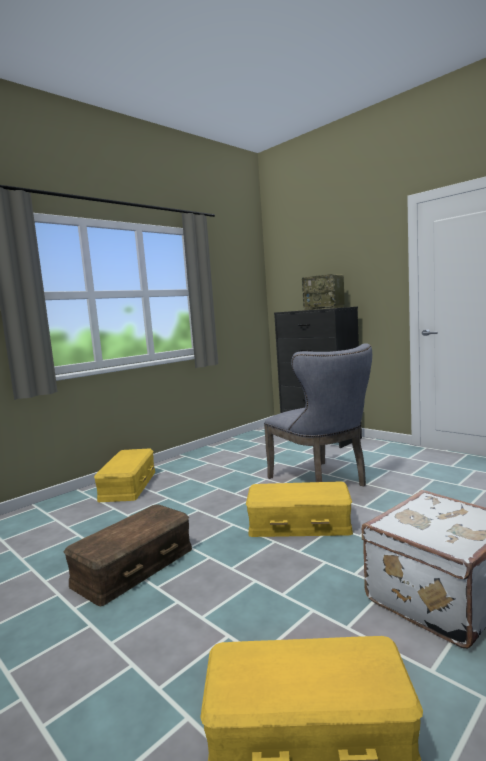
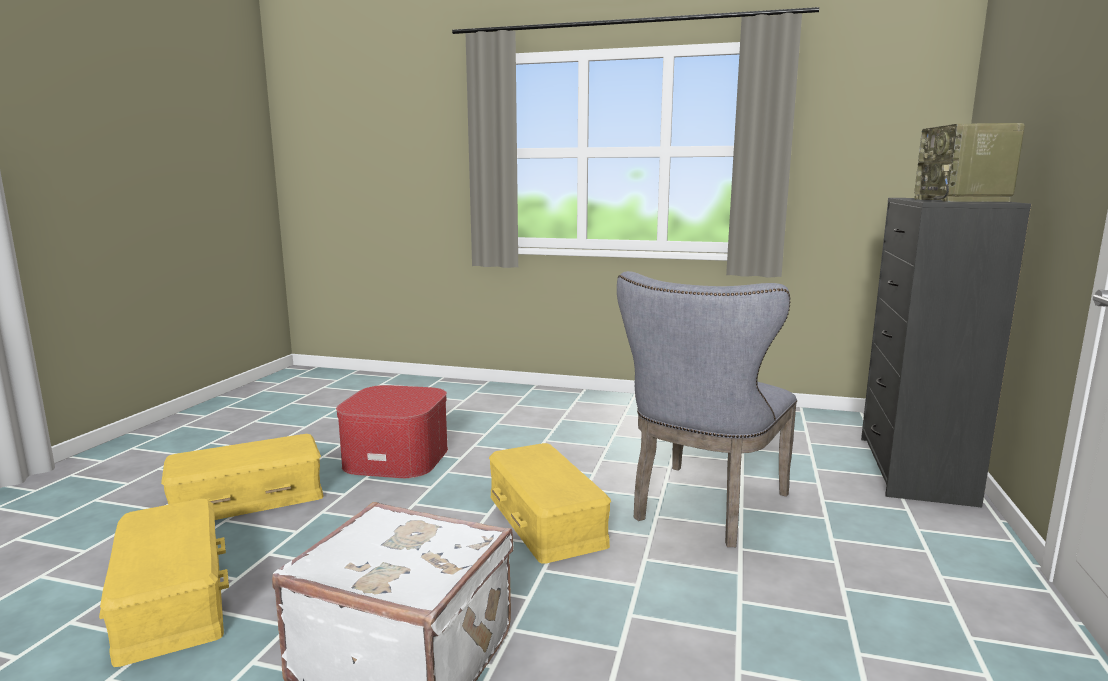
camera: 60 degrees right, 5 degrees up
brown storage box [63,504,192,606] -> ottoman [336,385,448,478]
yellow storage box [94,449,155,502] -> yellow storage box moved to [161,434,324,520]

